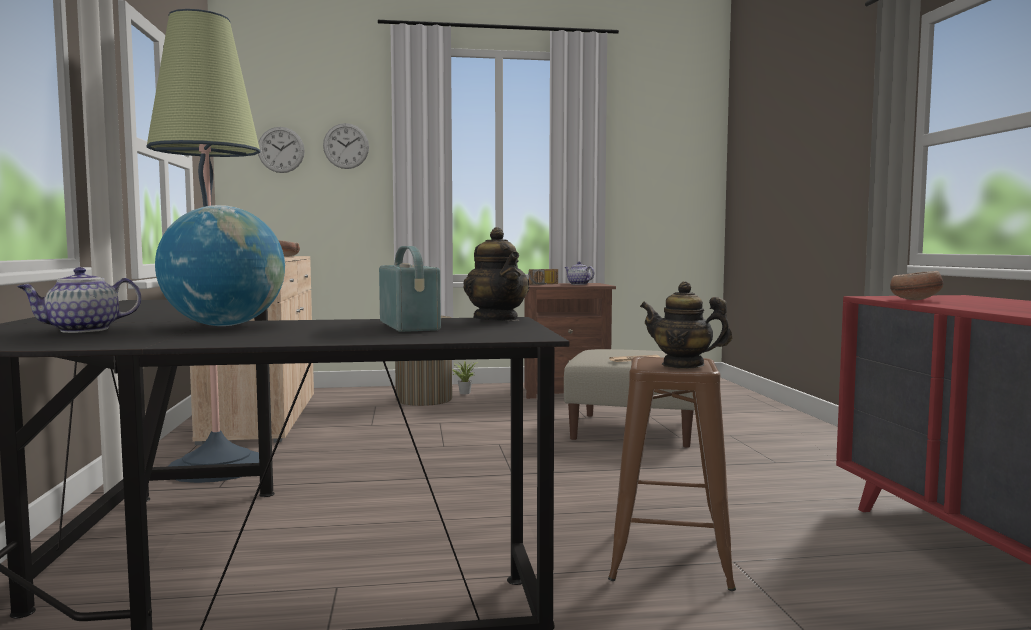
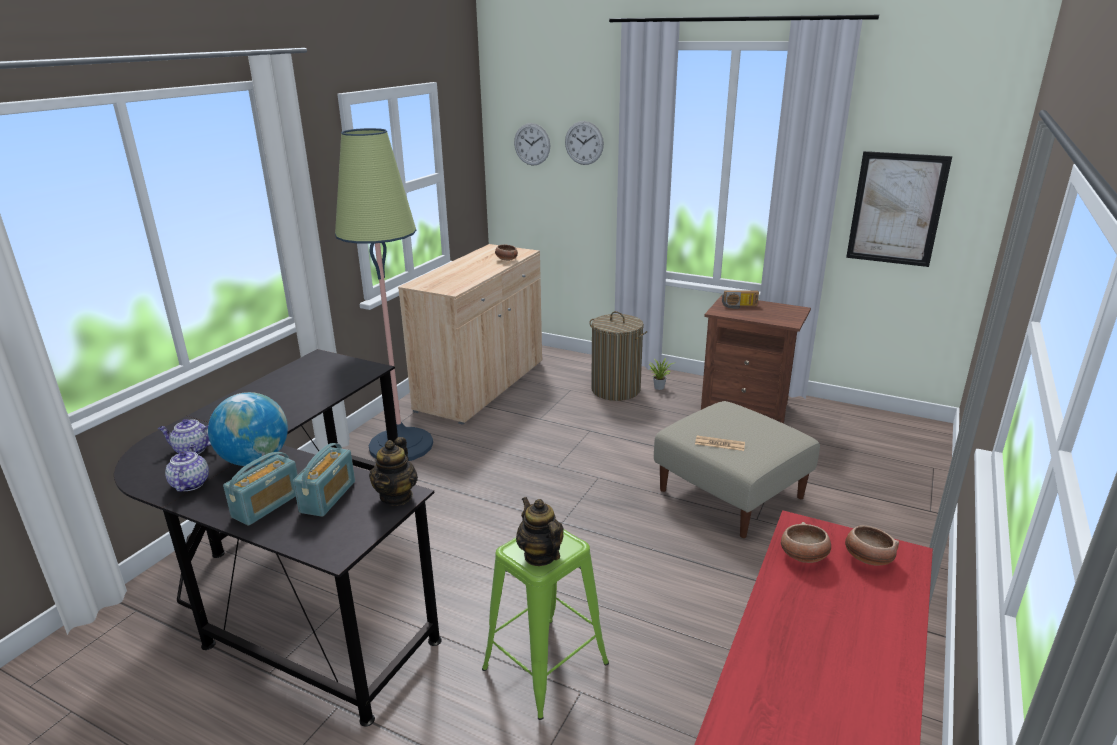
camera: 35 degrees right, 20 degrees up
teapot [564,262,594,285] -> teapot moved to [165,445,209,492]
brown stool [608,356,736,591] -> green stool [482,529,609,720]
none -> radio [223,452,298,526]
none -> bowl [845,525,899,566]
none -> picture [846,151,952,267]

